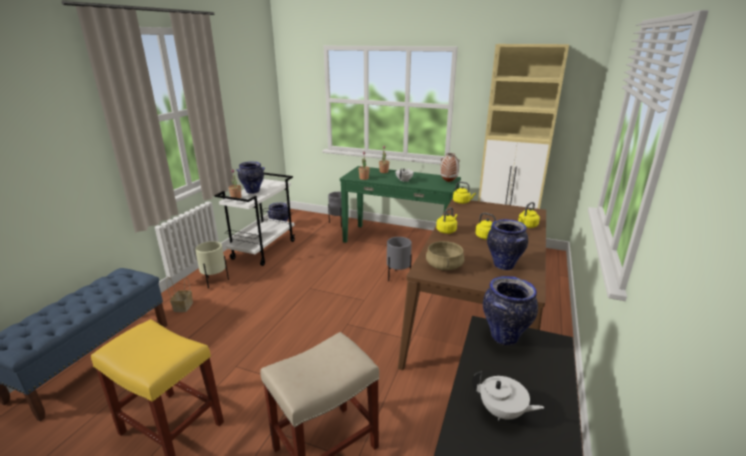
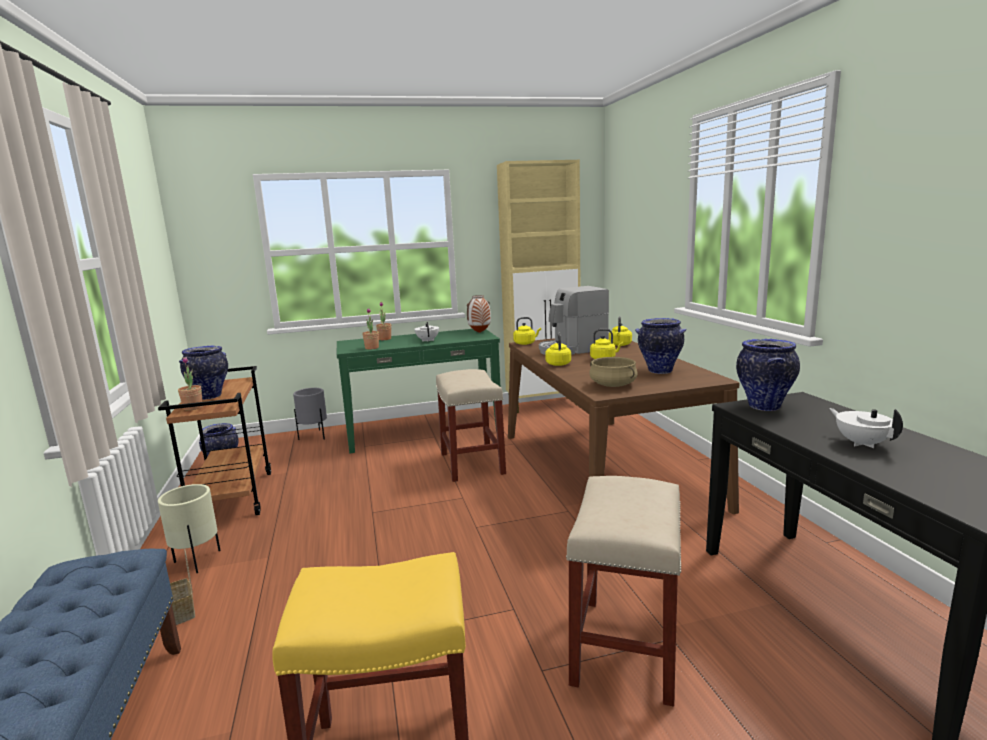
camera: 35 degrees left, 10 degrees down
white cart [214,173,295,266] -> brown cart [158,366,271,515]
grey planter [387,237,412,281] -> beige stool [436,369,506,482]
white teapot [472,371,544,421] -> white teapot turned 105 degrees counterclockwise [829,408,903,448]
none -> coffee machine [539,286,609,355]

